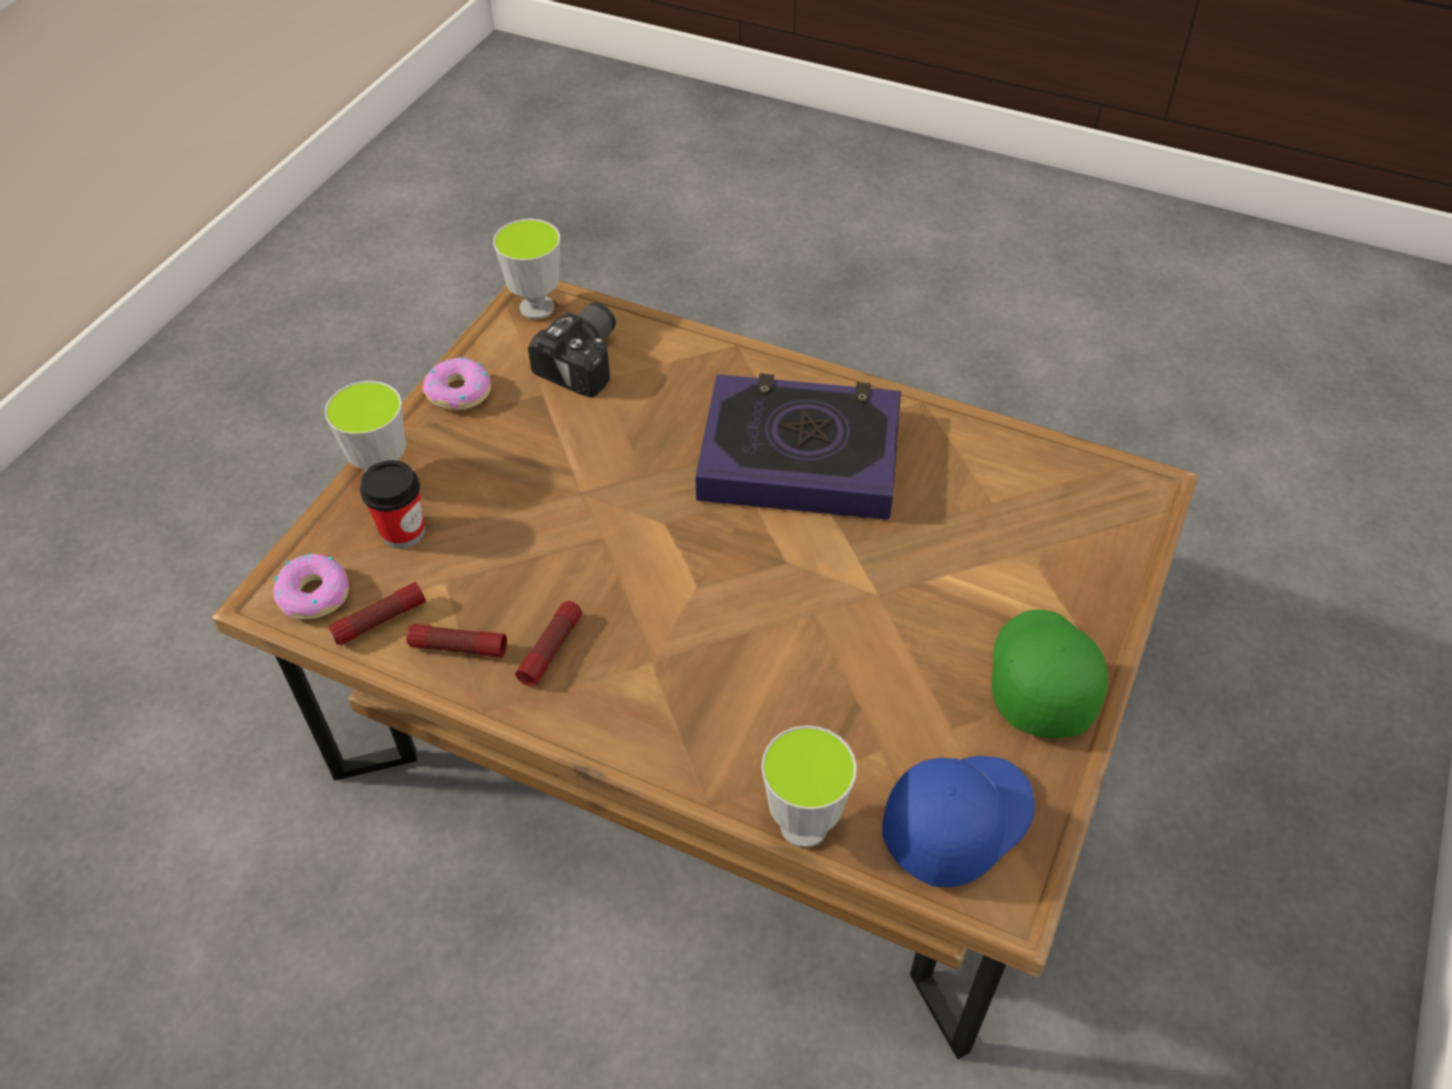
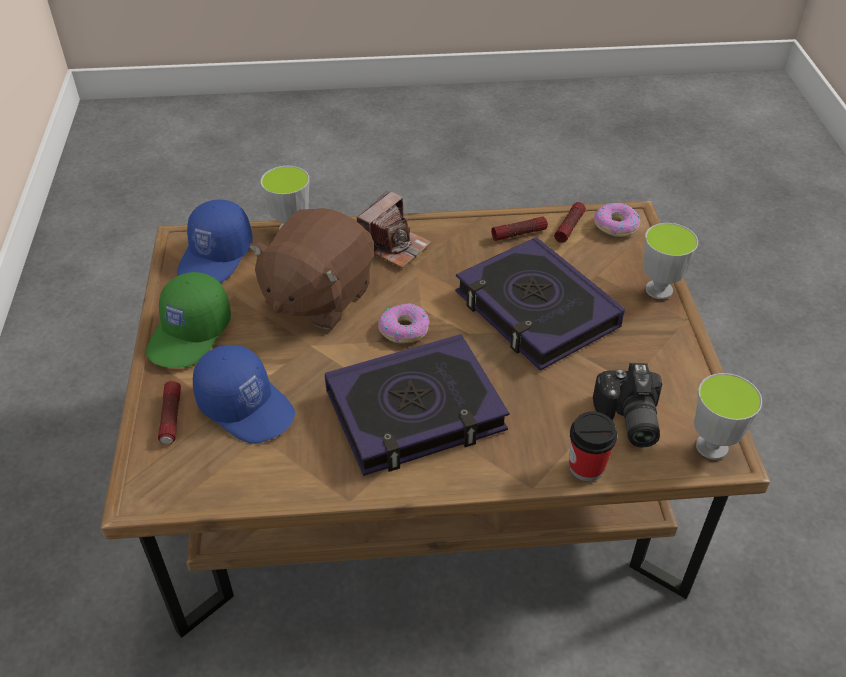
camera: 150 degrees right, 5 degrees down
cup [360,460,425,549] -> cup moved to [569,411,617,482]
donut [423,357,491,410] -> donut moved to [378,303,430,343]
flashlight [515,601,582,687] -> flashlight moved to [158,381,181,444]
green cap [992,610,1108,739] -> green cap turned 45 degrees clockwise [146,272,231,368]
none -> blue cap [193,345,295,444]
none -> brown plush toy [249,208,374,329]
none -> camera [357,191,432,268]
none -> book [455,237,625,371]

